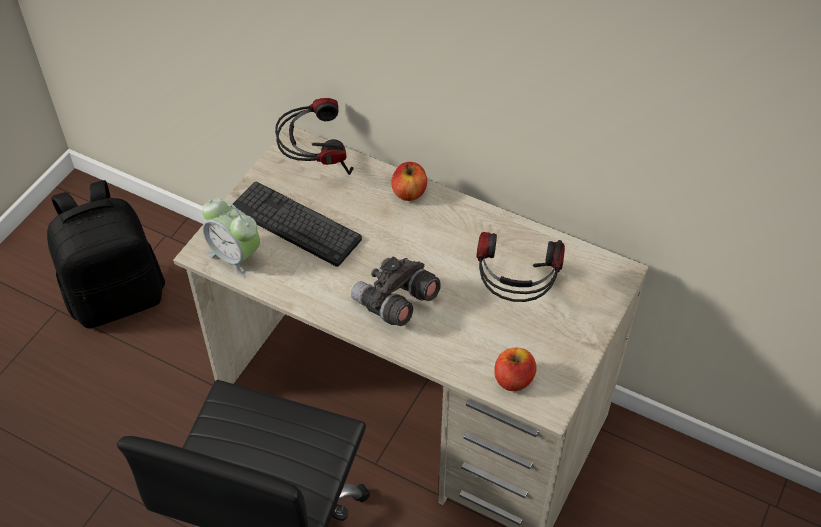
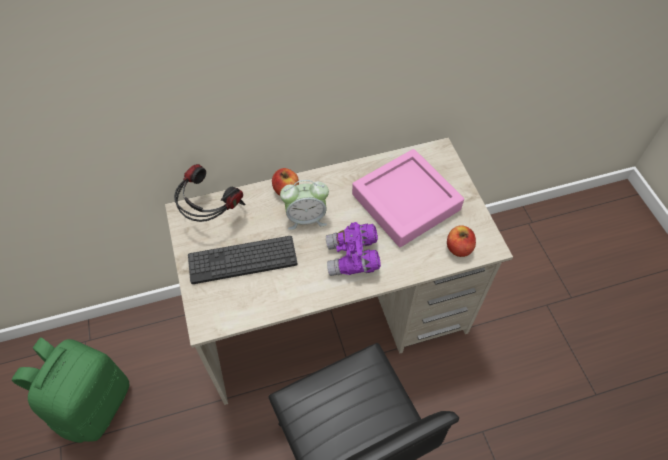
camera: 45 degrees left, 5 degrees up
black backpack [47,180,165,329] -> green backpack [12,337,129,443]
alarm clock [202,198,260,278] -> alarm clock moved to [280,180,329,230]
grey binoculars [351,256,441,326] -> purple binoculars [326,222,381,276]
headphones [477,232,565,302] -> pink tray [352,149,464,247]

